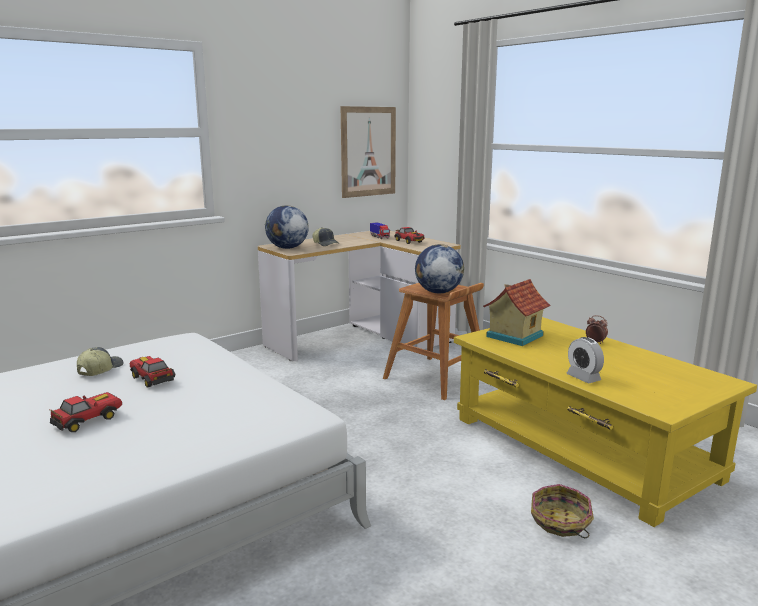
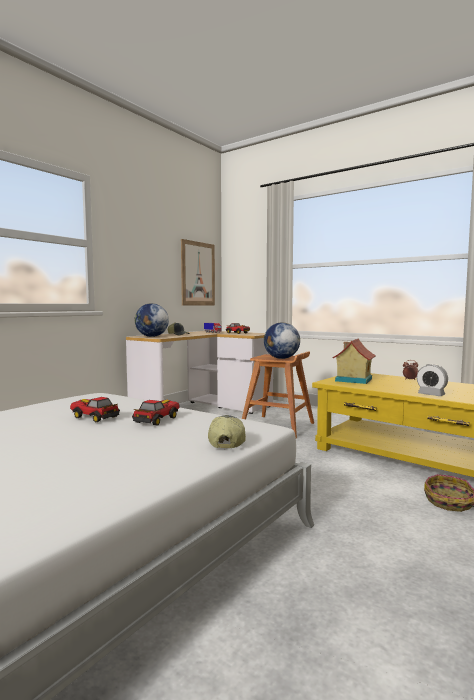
camera: 15 degrees left, 10 degrees down
toy car [50,392,123,432] -> toy car moved to [132,400,179,426]
cap [77,347,124,376] -> cap moved to [208,415,246,448]

